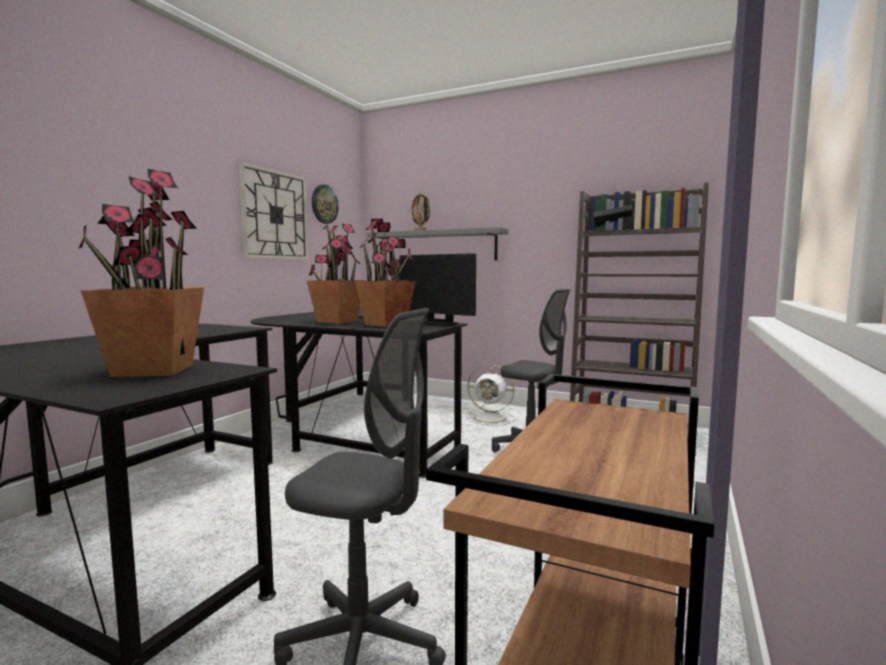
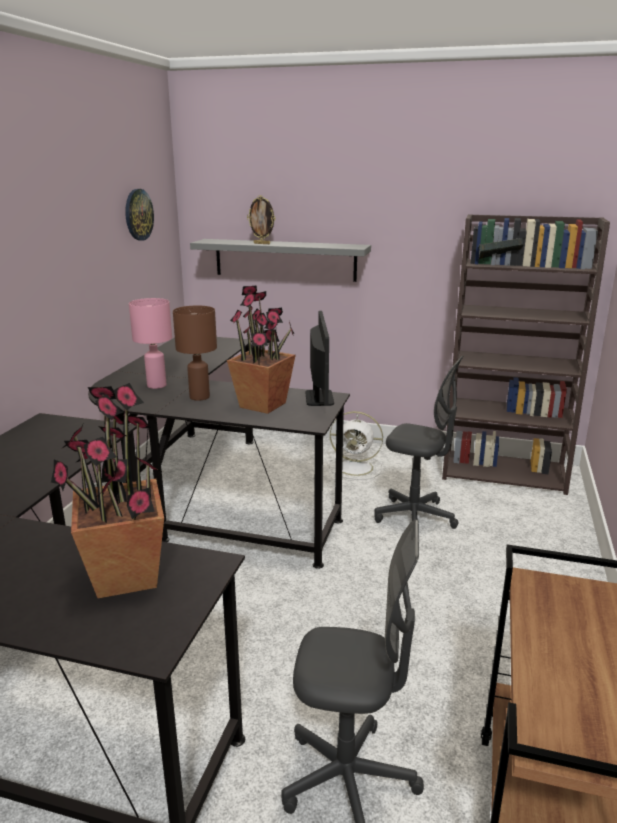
camera: 10 degrees left, 15 degrees up
wall clock [239,162,309,260] -> none
potted plant [306,220,365,324] -> brown table lamp [173,305,217,401]
monitor [400,253,476,326] -> monitor turned 120 degrees counterclockwise [305,311,334,406]
none -> pink table lamp [129,298,172,389]

